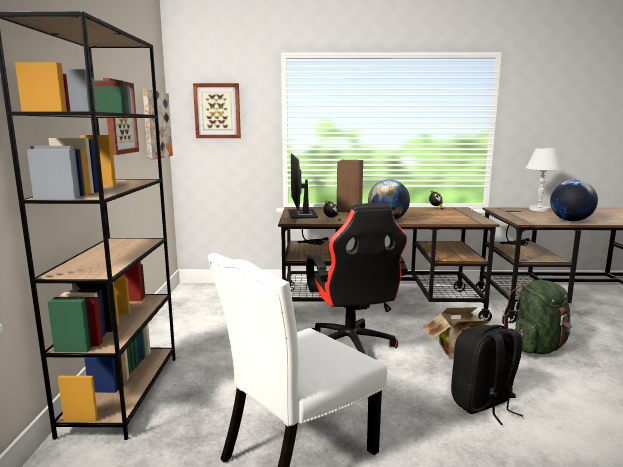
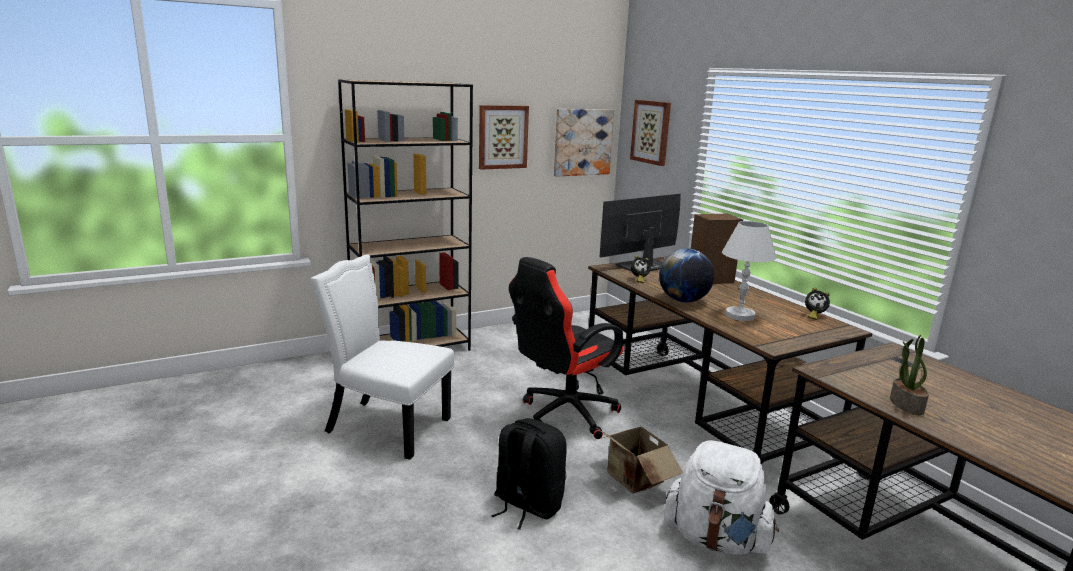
camera: 60 degrees right, 5 degrees up
green backpack [502,280,572,354] -> white backpack [664,440,779,555]
white table lamp [526,148,563,212] -> white table lamp moved to [722,221,776,321]
globe [550,180,598,221] -> potted plant [890,335,929,415]

